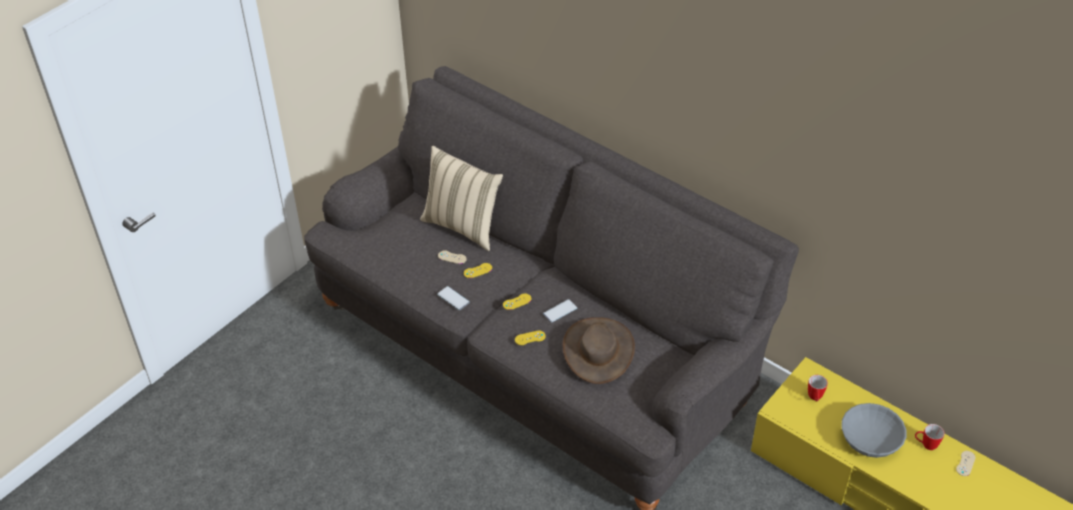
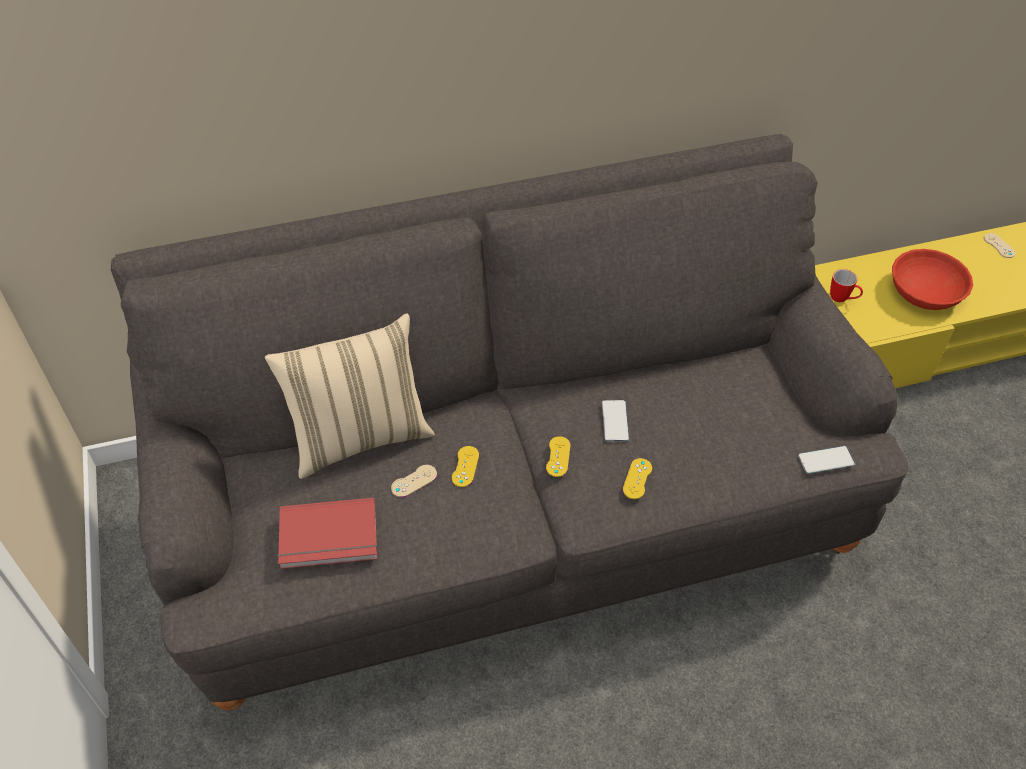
camera: 55 degrees left, 5 degrees up
phone [437,286,470,310] -> phone moved to [798,446,856,474]
brown hat [562,317,635,384] -> none
grey bowl [841,403,906,458] -> red bowl [892,249,973,310]
mug [915,424,945,450] -> none
none -> red book [278,498,378,569]

